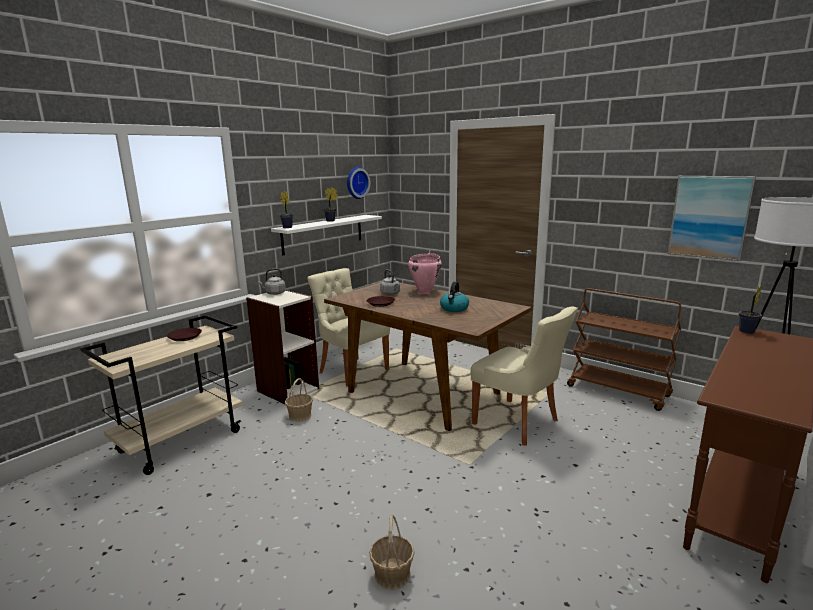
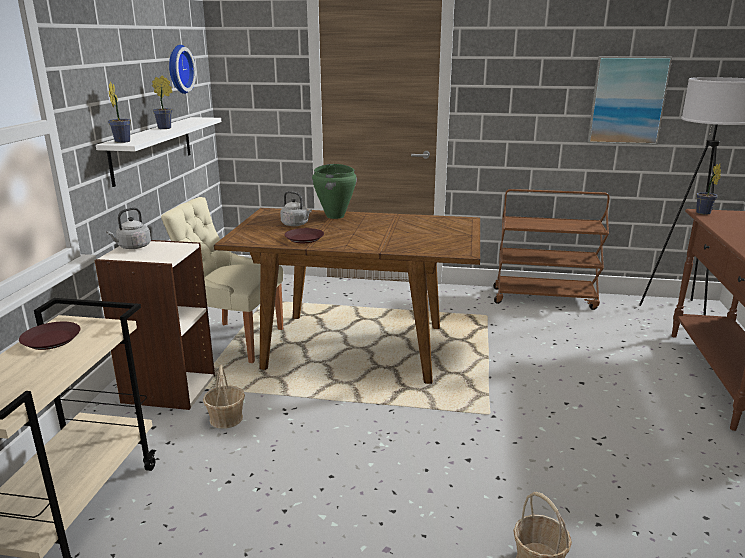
camera: 30 degrees left, 5 degrees up
pink cooking pot [408,253,442,294] -> green cooking pot [312,164,357,219]
kettle [440,282,469,312] -> none
beige chair [471,306,578,446] -> none

